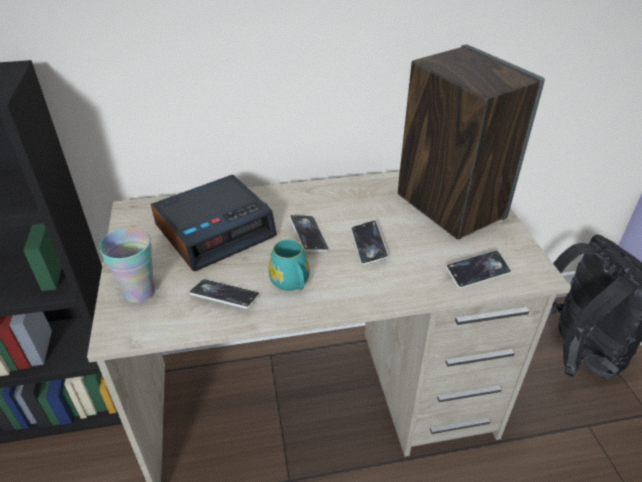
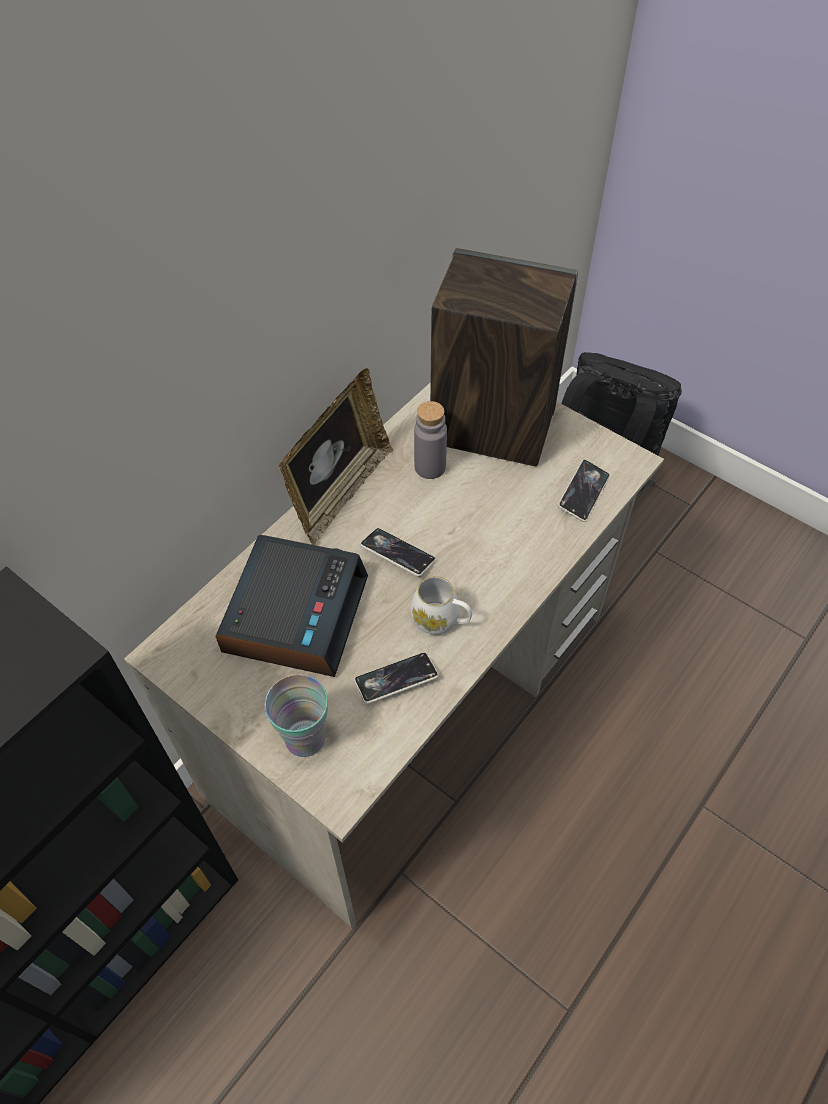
camera: 40 degrees left, 15 degrees up
turquoise mug [268,239,310,291] -> white mug [410,576,472,634]
phone [351,221,389,265] -> none
none -> picture frame [279,368,393,545]
none -> grey bottle [414,401,447,479]

